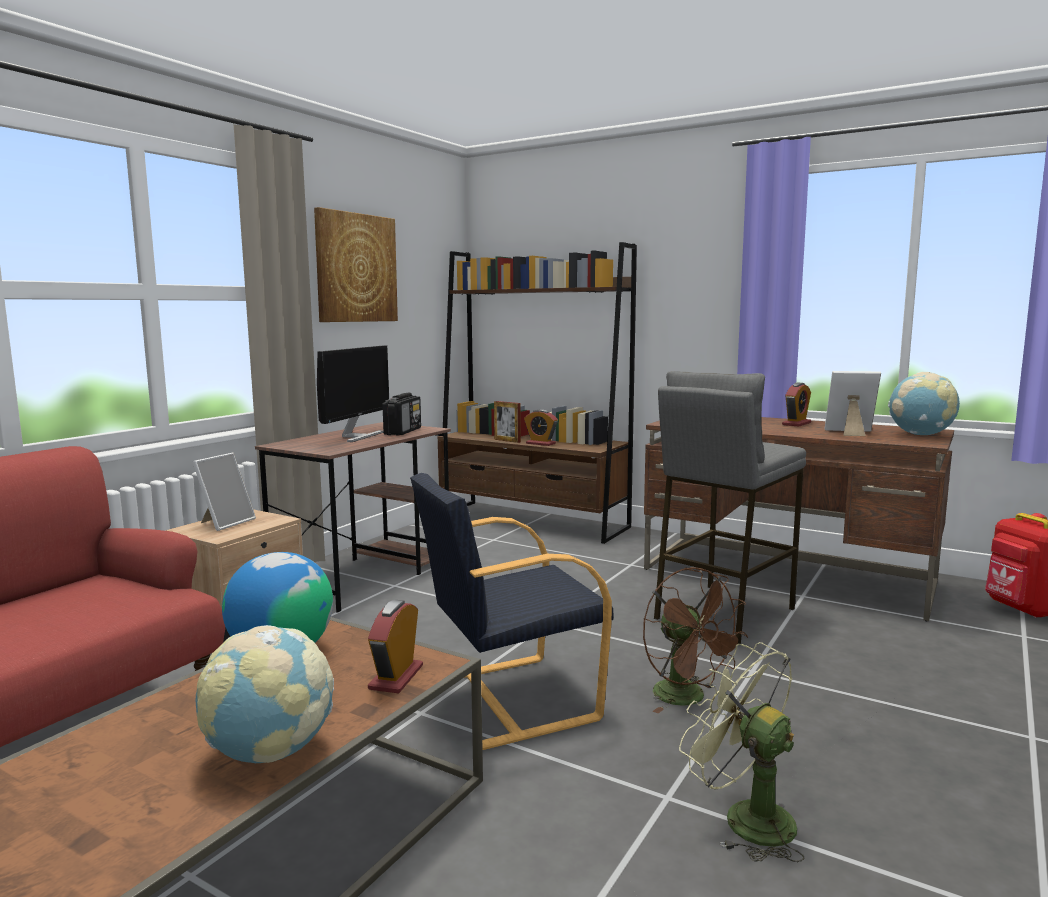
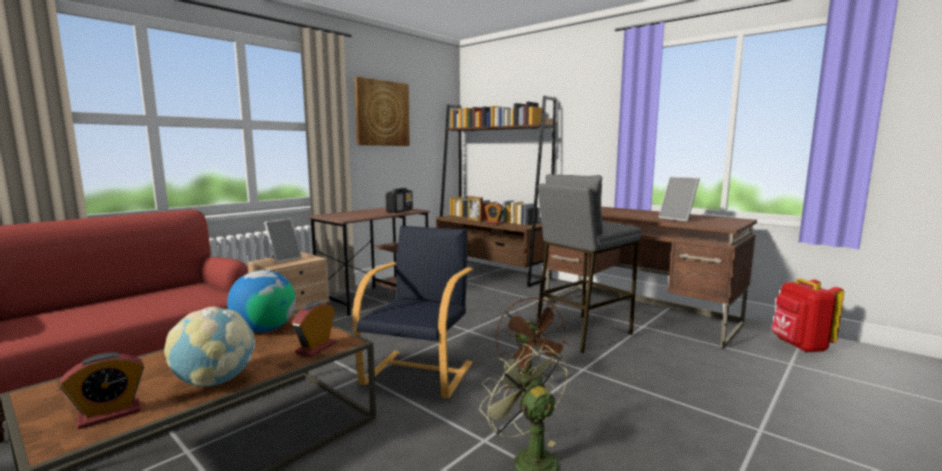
camera: 10 degrees right, 0 degrees up
monitor [317,345,389,442] -> none
black armchair [410,473,614,750] -> black armchair turned 120 degrees clockwise [352,226,473,398]
alarm clock [782,382,811,427] -> alarm clock moved to [60,352,144,429]
picture frame [825,371,881,436] -> picture frame turned 150 degrees counterclockwise [659,176,700,222]
globe [888,372,960,435] -> none

